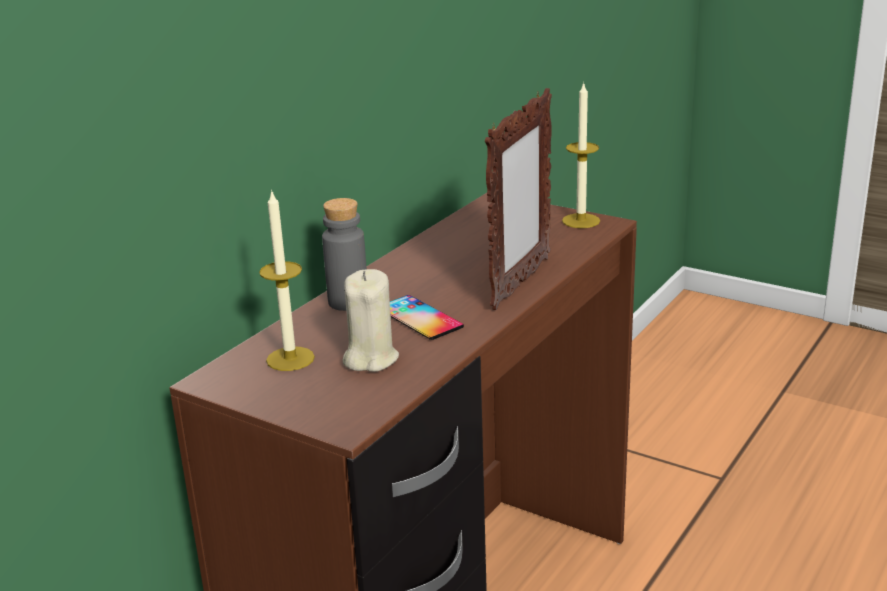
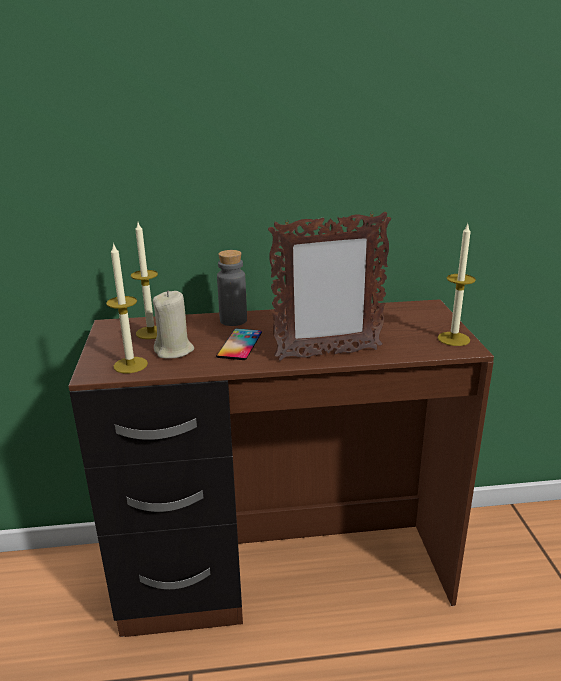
camera: 50 degrees right, 0 degrees up
none -> candle [106,242,148,373]

